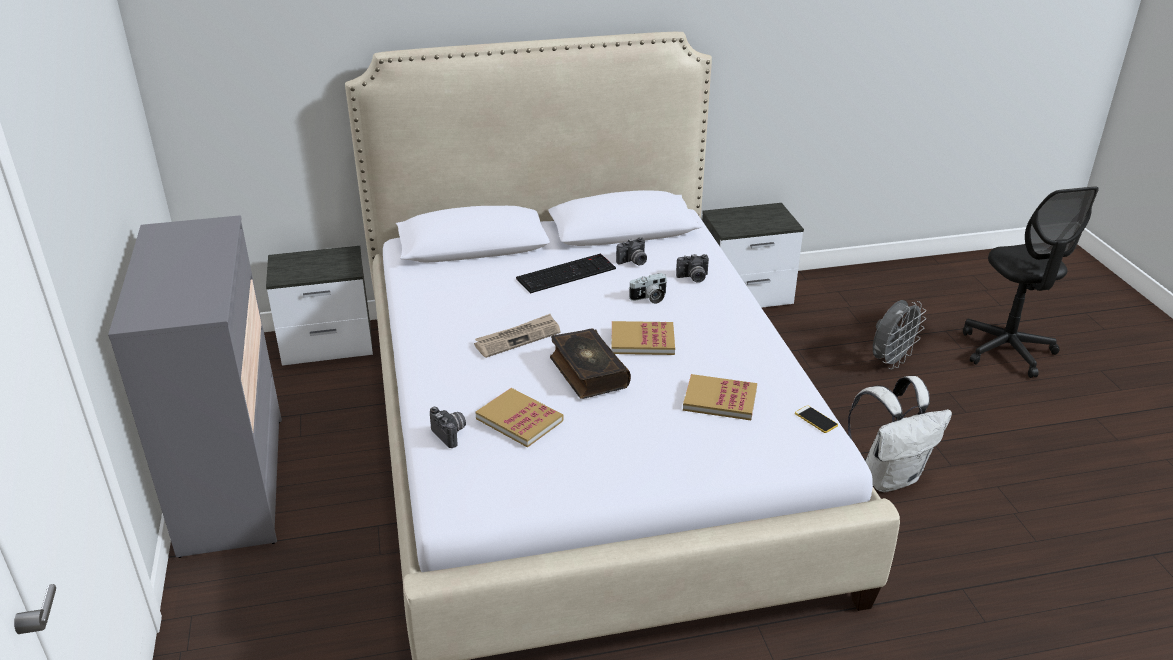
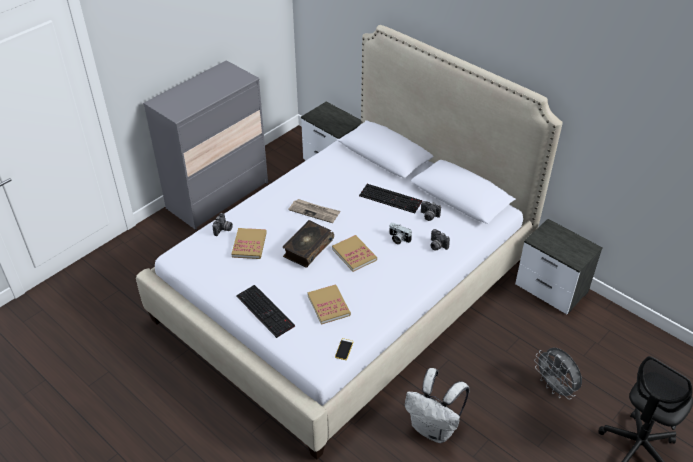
camera: 55 degrees right, 10 degrees up
grey fan [873,300,926,370] -> grey fan turned 45 degrees clockwise [534,348,582,400]
none -> keyboard [236,285,295,338]

